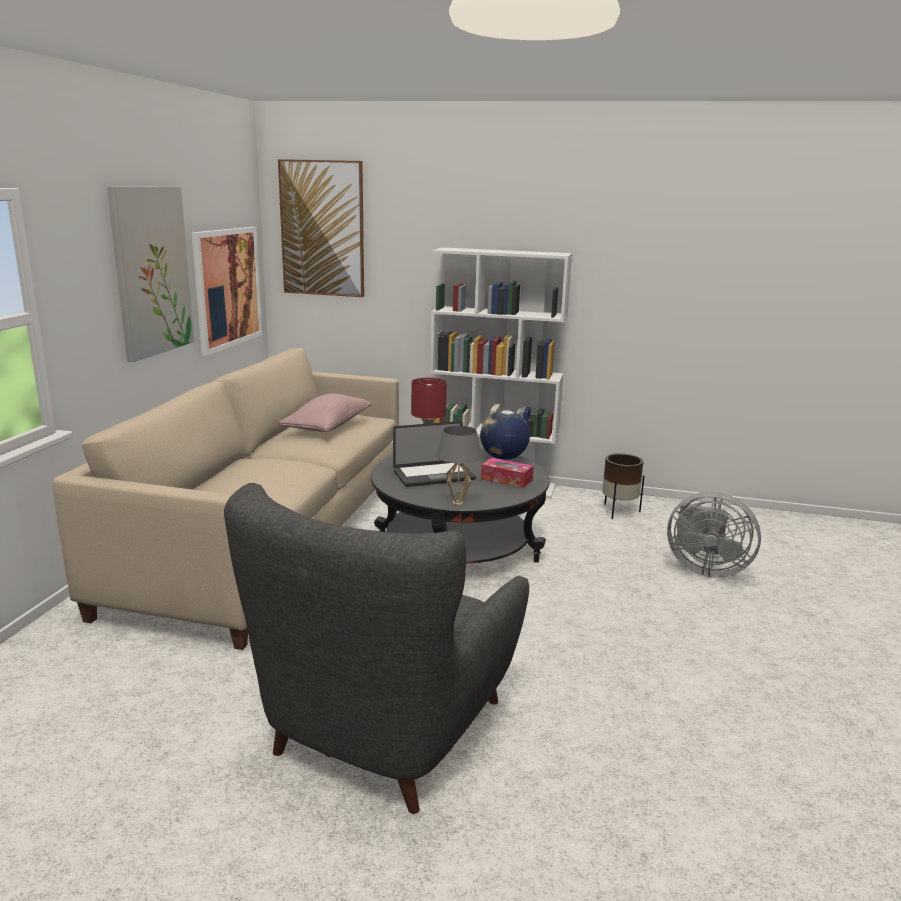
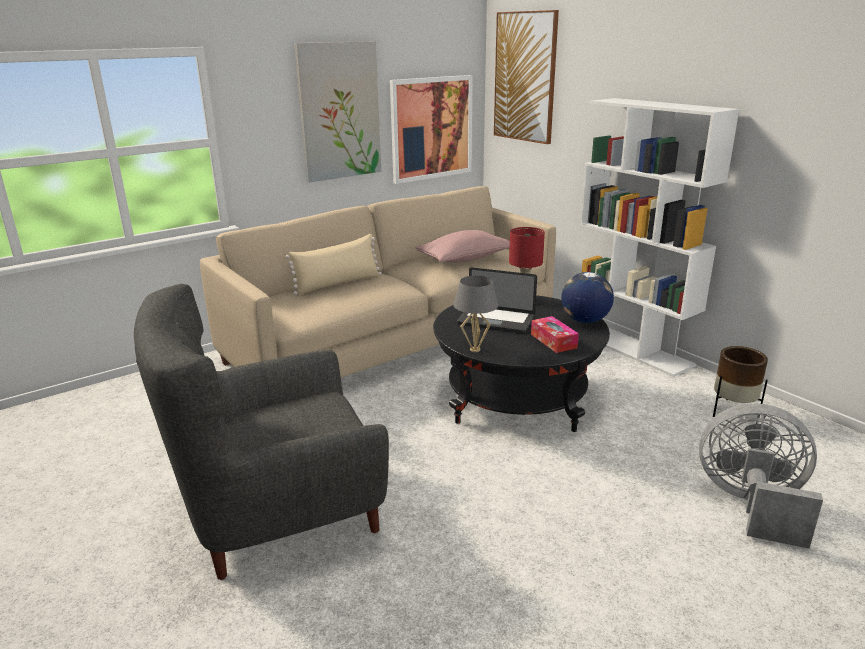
camera: 40 degrees right, 5 degrees up
grey fan [667,492,761,578] -> grey fan turned 135 degrees clockwise [699,403,823,549]
none -> beige pillow [285,234,382,295]

